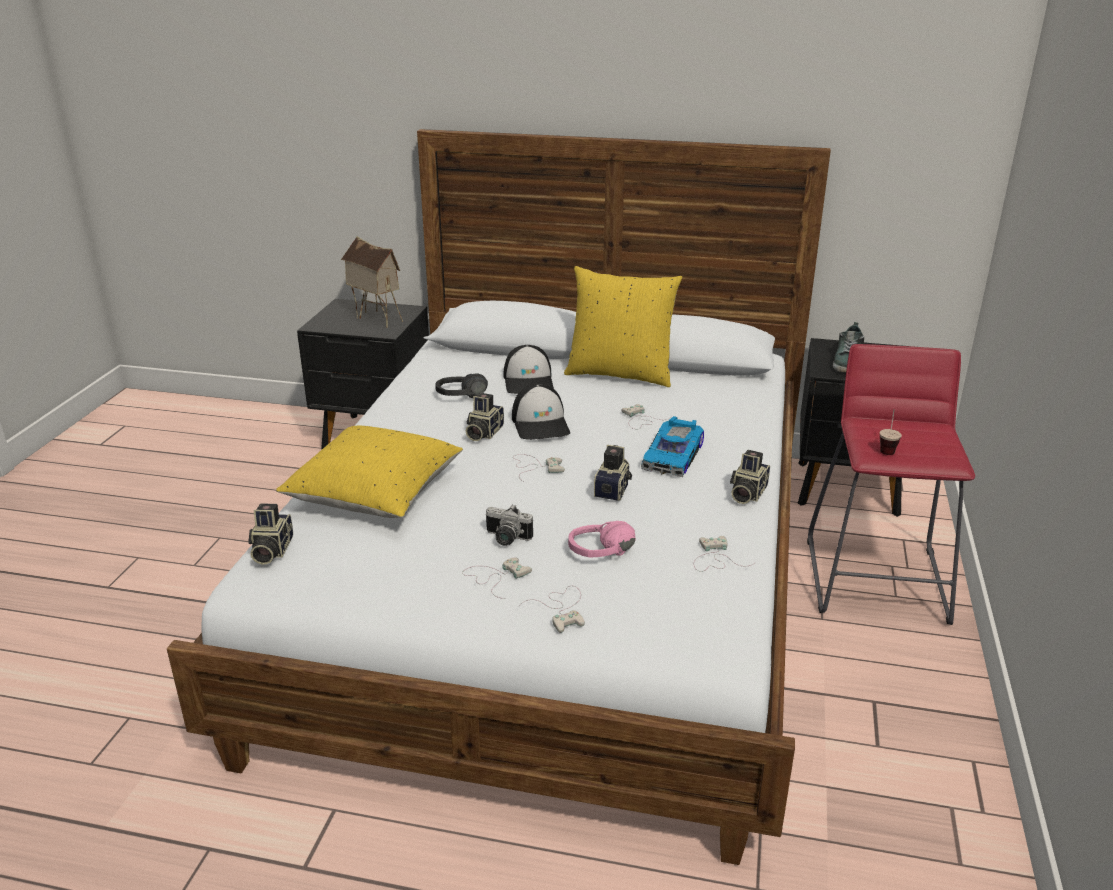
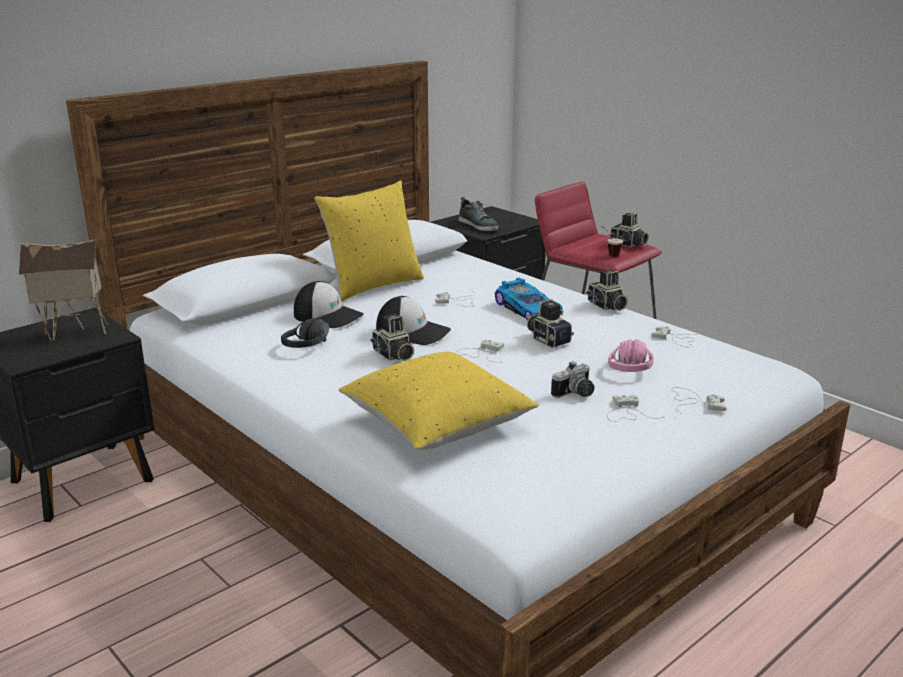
camera: 55 degrees left, 5 degrees down
camera [248,503,293,565] -> camera moved to [609,213,649,247]

